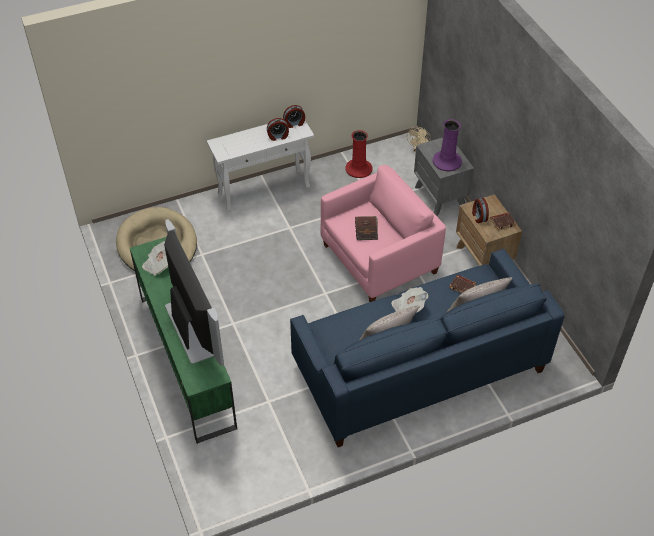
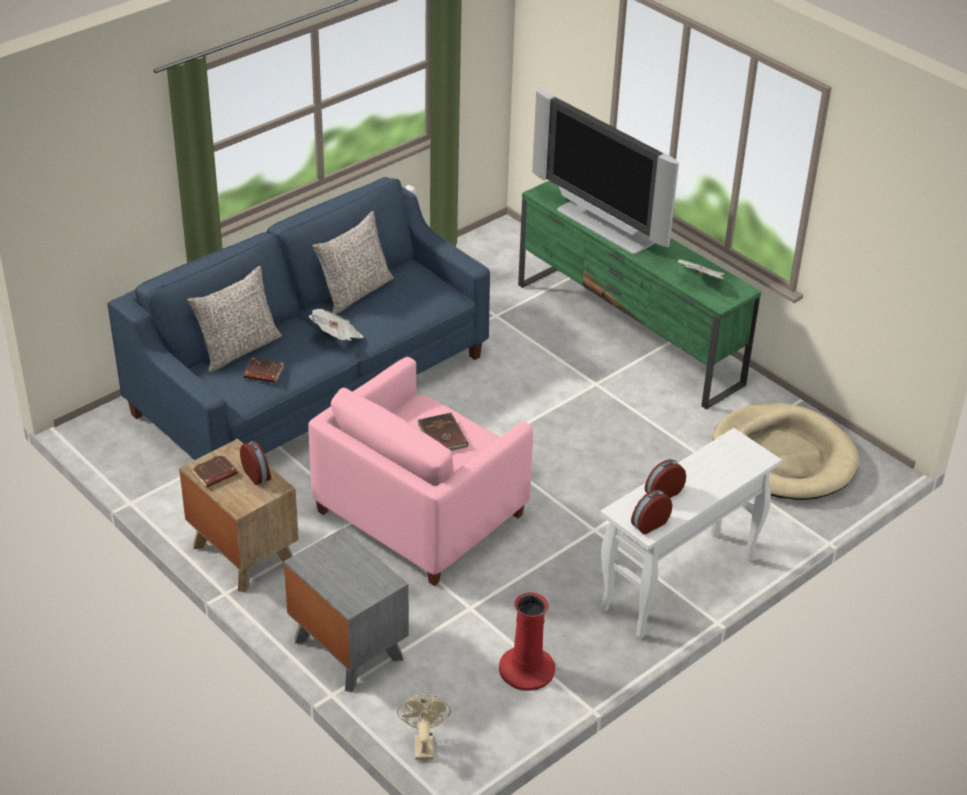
camera: 160 degrees right, 10 degrees down
purple vase [433,119,462,172] -> none

